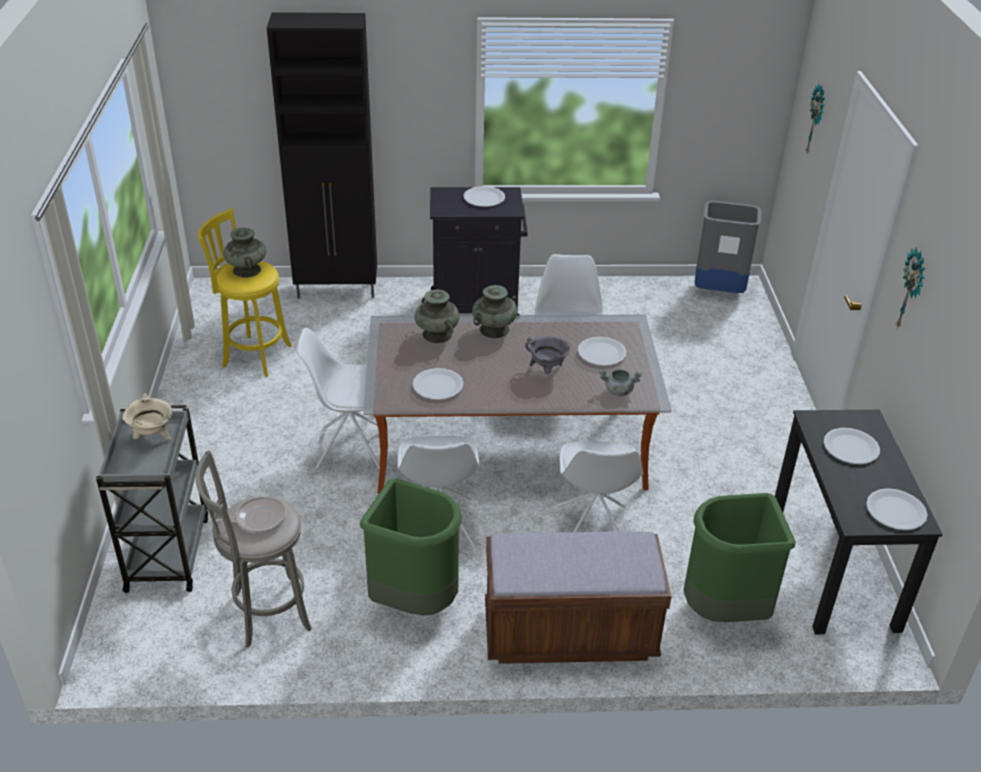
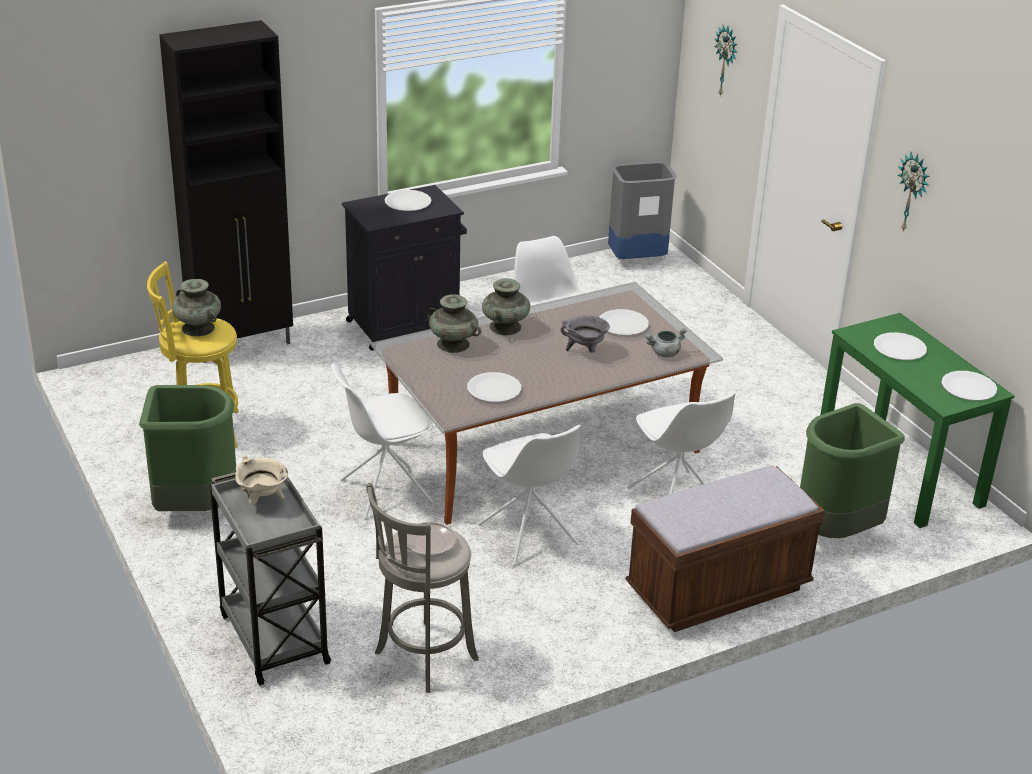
camera: 25 degrees left, 5 degrees down
green trash can [360,479,462,616] -> green trash can moved to [139,385,236,511]
black desk [775,410,943,634] -> green desk [820,313,1015,528]

